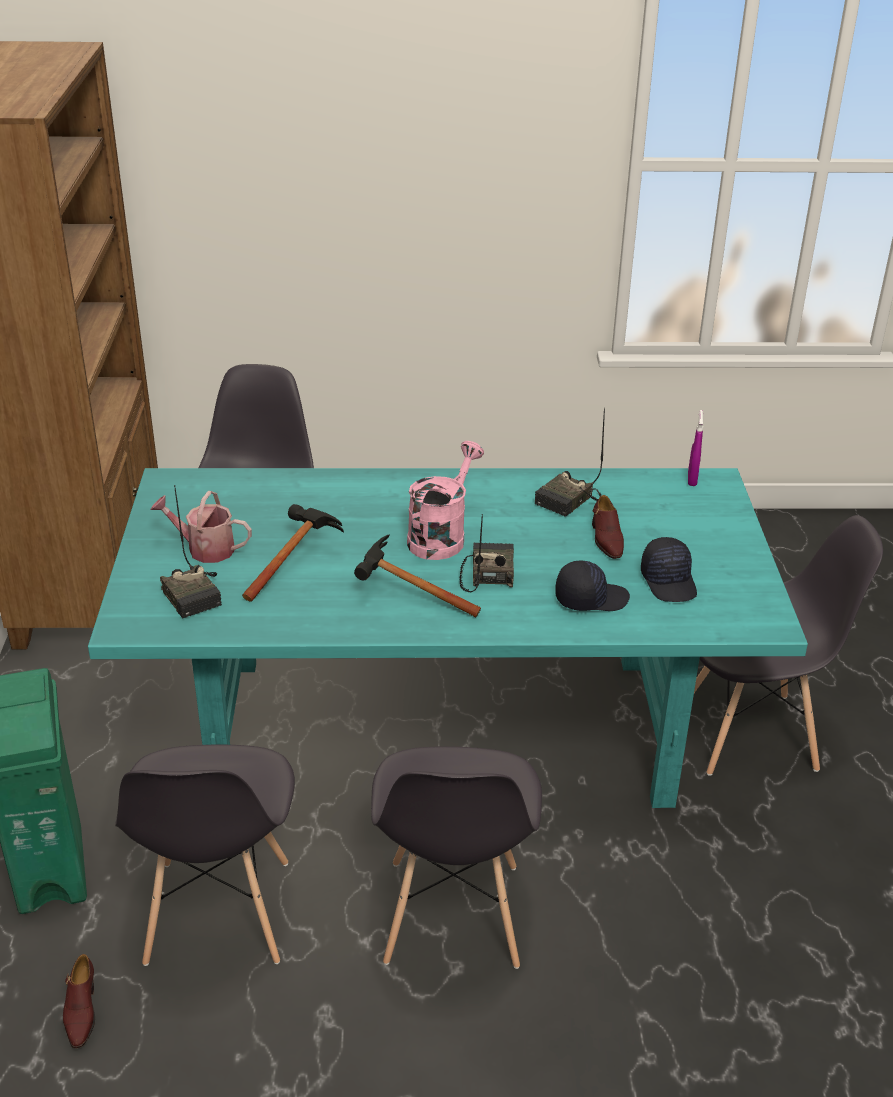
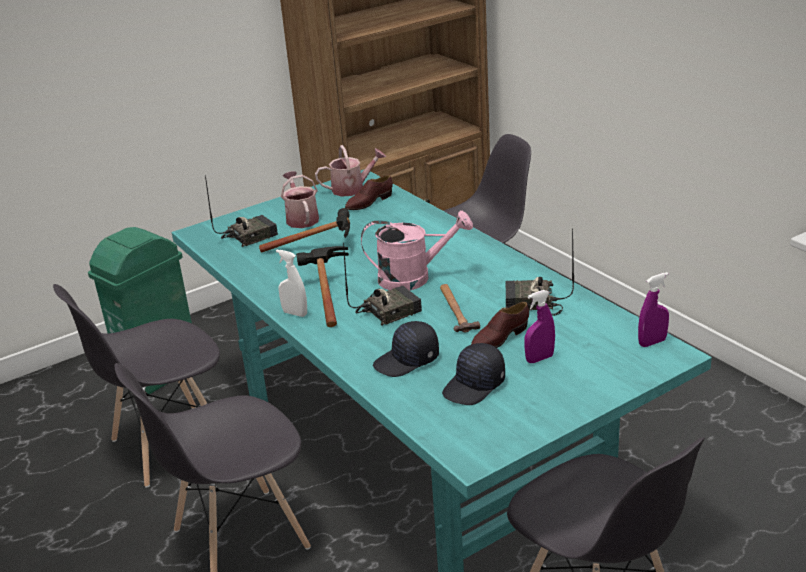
camera: 60 degrees right, 5 degrees down
brown shoe [63,954,95,1048] -> brown shoe moved to [345,175,393,210]
radio [160,485,222,618] -> radio turned 150 degrees counterclockwise [205,175,278,247]
black cap [555,561,630,611] -> black cap turned 105 degrees clockwise [373,321,439,377]
none -> white spray bottle [276,250,307,317]
none -> watering can [315,145,386,197]
none -> hammer [440,284,480,332]
none -> purple spray bottle [524,290,555,363]

